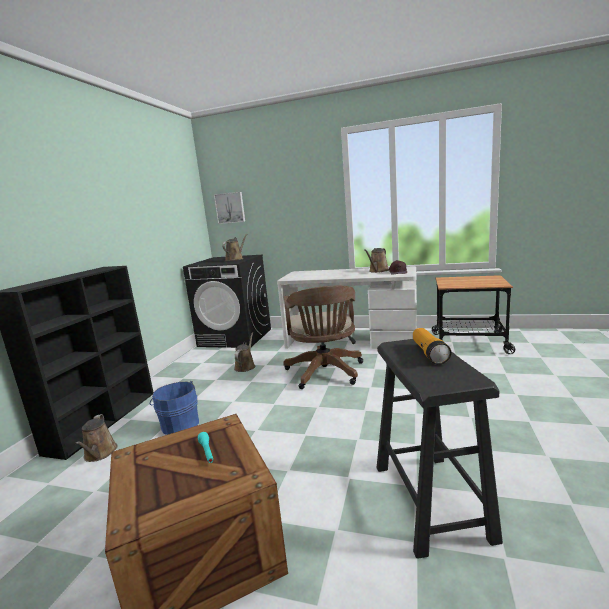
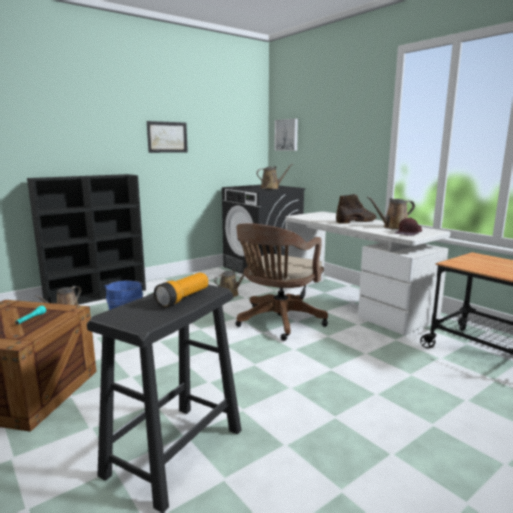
camera: 35 degrees right, 0 degrees up
none -> picture [147,121,188,153]
none -> brown boot [336,194,377,224]

